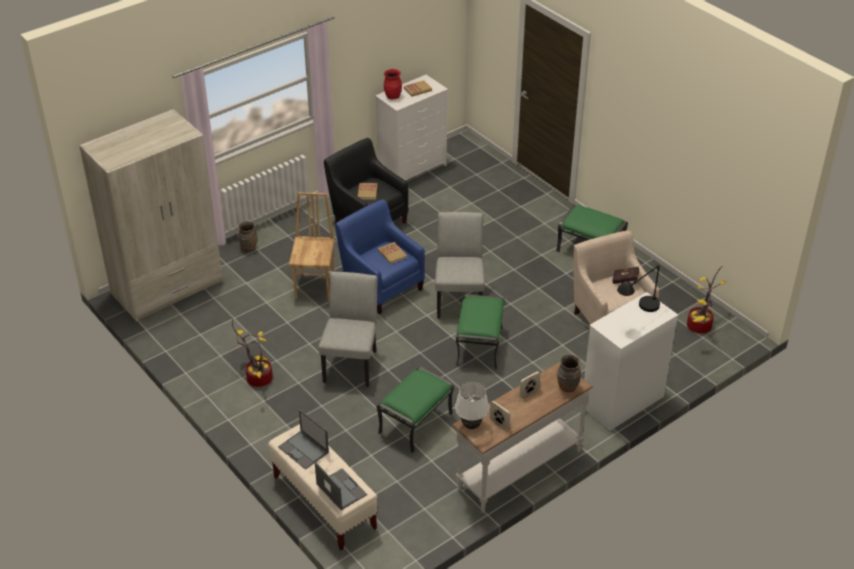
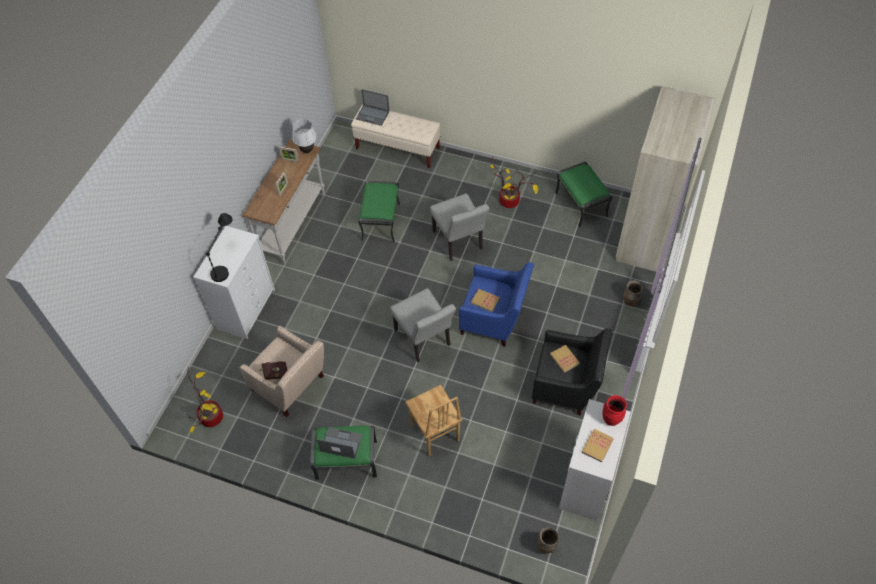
camera: 150 degrees right, 15 degrees up
laptop [278,409,329,470] -> laptop moved to [317,427,363,459]
brown chair [289,192,335,301] -> brown chair moved to [405,384,462,456]
green ottoman [456,294,505,370] -> green ottoman moved to [555,162,612,228]
brown vase [557,355,581,392] -> brown vase moved to [537,527,559,553]

